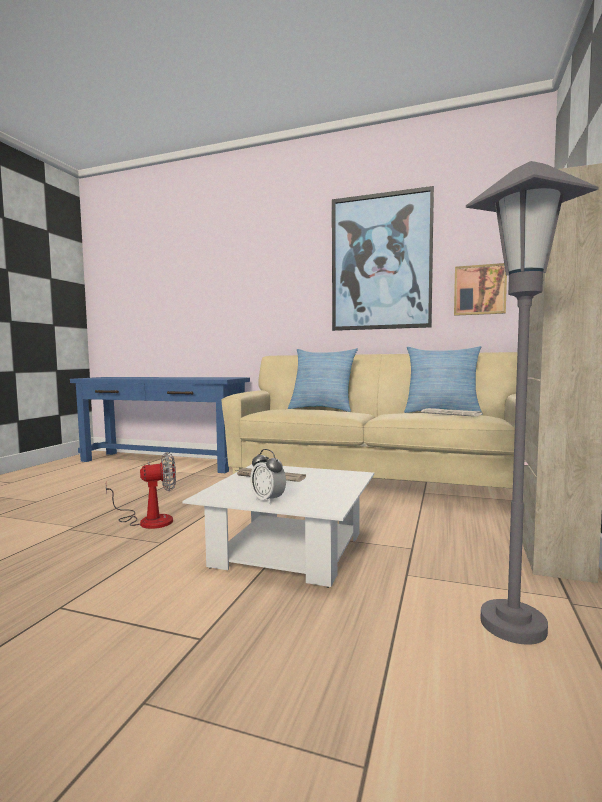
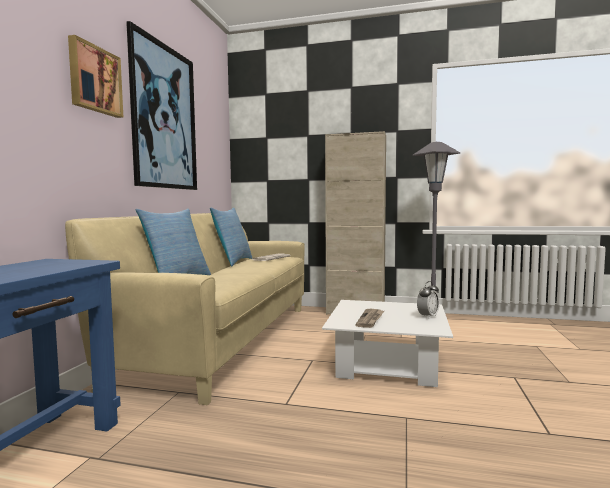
camera: 95 degrees left, 0 degrees up
fan [106,452,176,529] -> none
picture [454,263,507,316] -> picture moved to [68,35,123,118]

